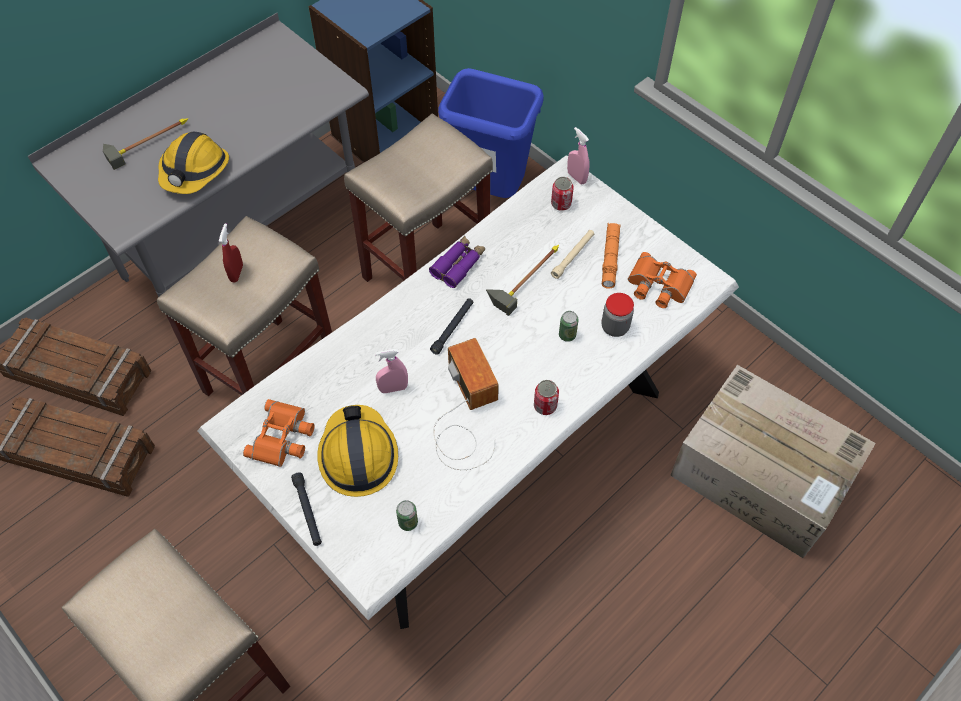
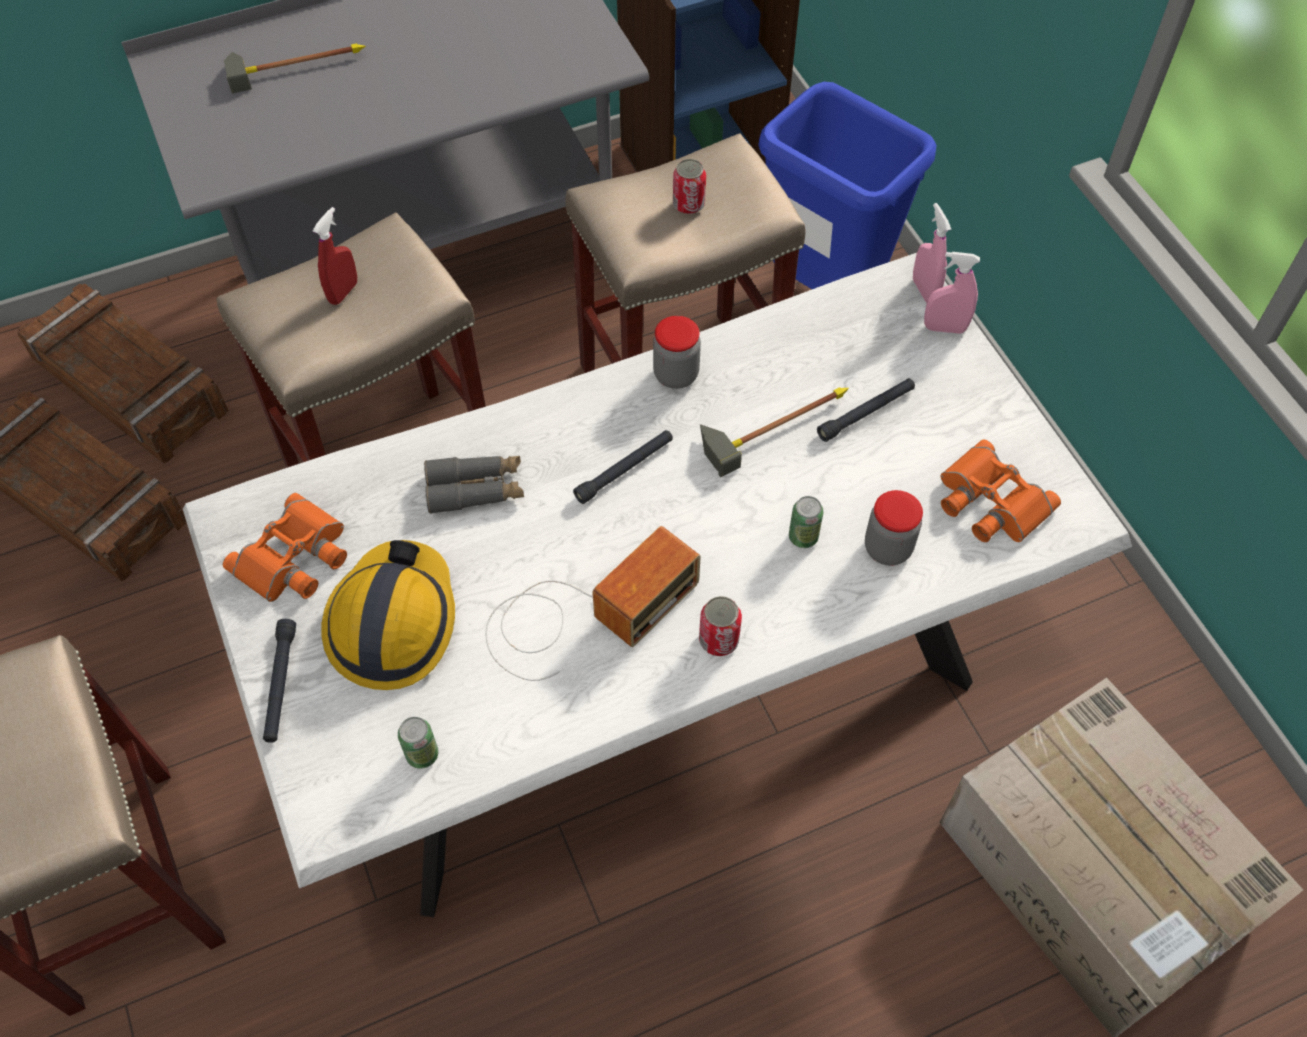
camera: 20 degrees right, 0 degrees up
hard hat [158,131,229,194] -> none
pink spray bottle [375,349,408,393] -> pink spray bottle moved to [924,252,980,334]
purple binoculars [429,236,485,288] -> jar [653,316,701,389]
radio [433,338,499,470] -> radio turned 45 degrees clockwise [486,526,701,681]
can [551,177,574,211] -> can moved to [673,159,706,214]
beige flashlight [551,230,594,279] -> black flashlight [817,378,915,442]
orange flashlight [602,223,621,289] -> none
none -> grey binoculars [424,456,524,514]

